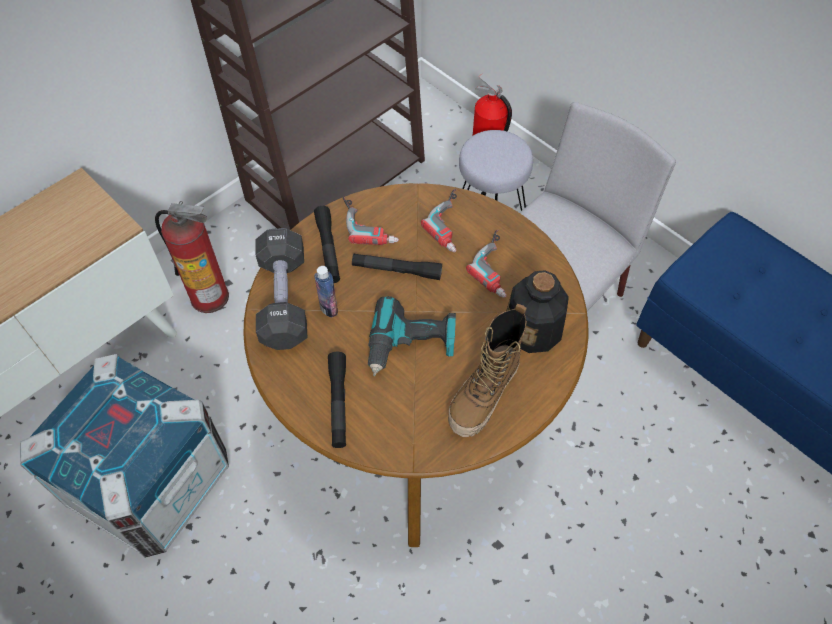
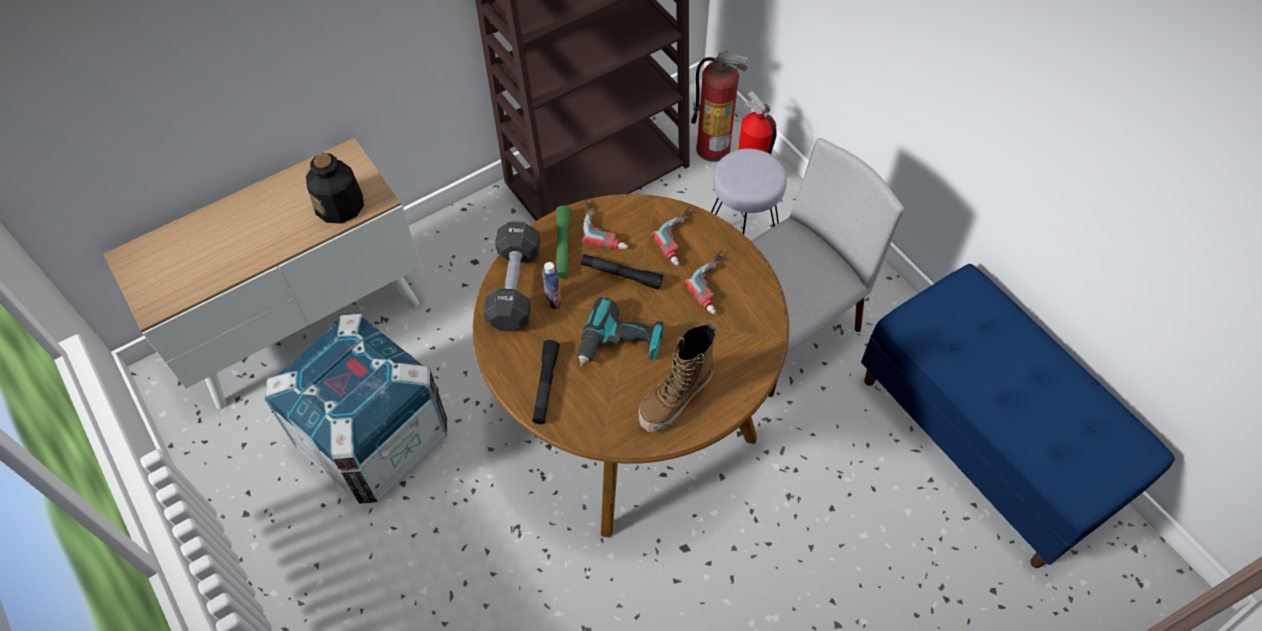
camera: 10 degrees right, 0 degrees up
fire extinguisher [155,201,229,313] -> fire extinguisher moved to [691,51,749,162]
black flashlight [314,206,340,283] -> green flashlight [556,206,571,279]
bottle [507,270,569,353] -> bottle moved to [306,153,364,224]

